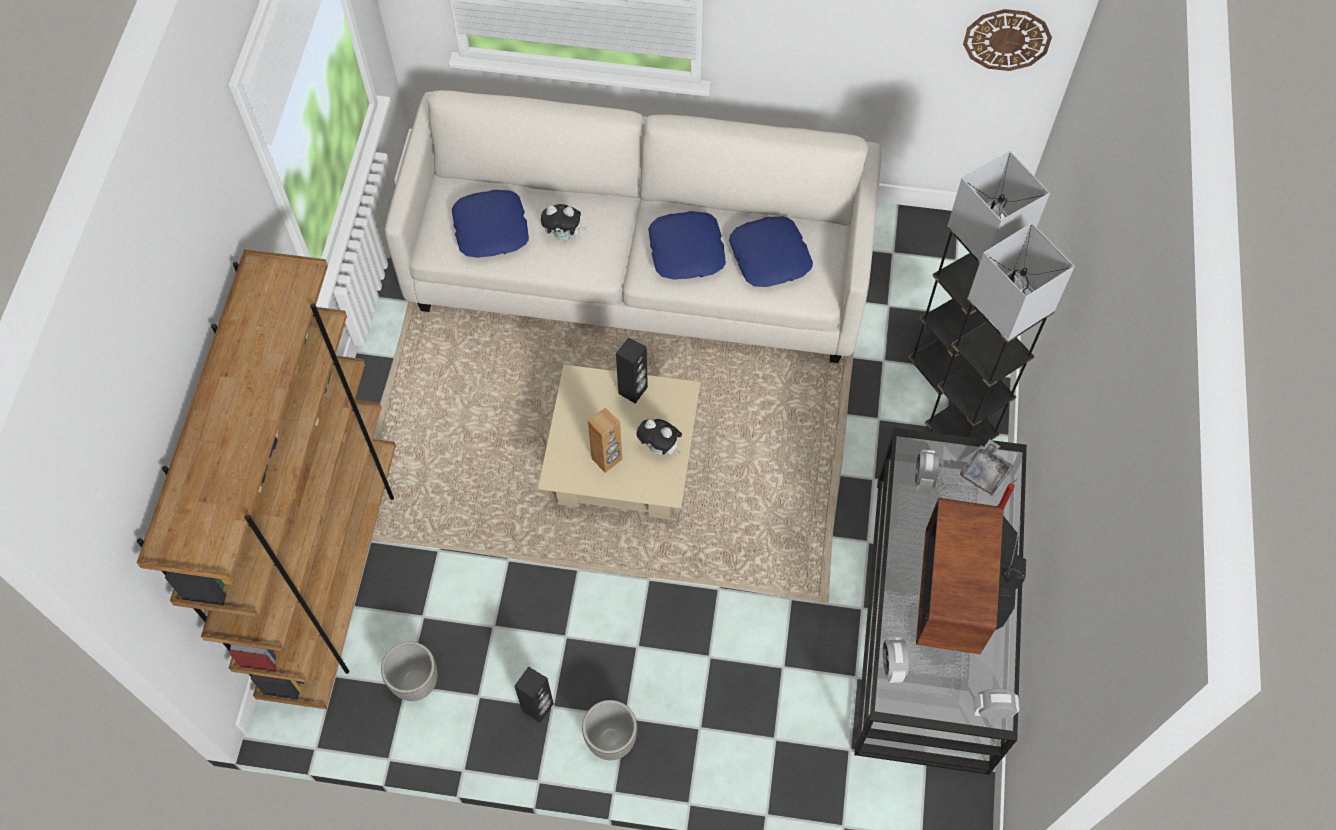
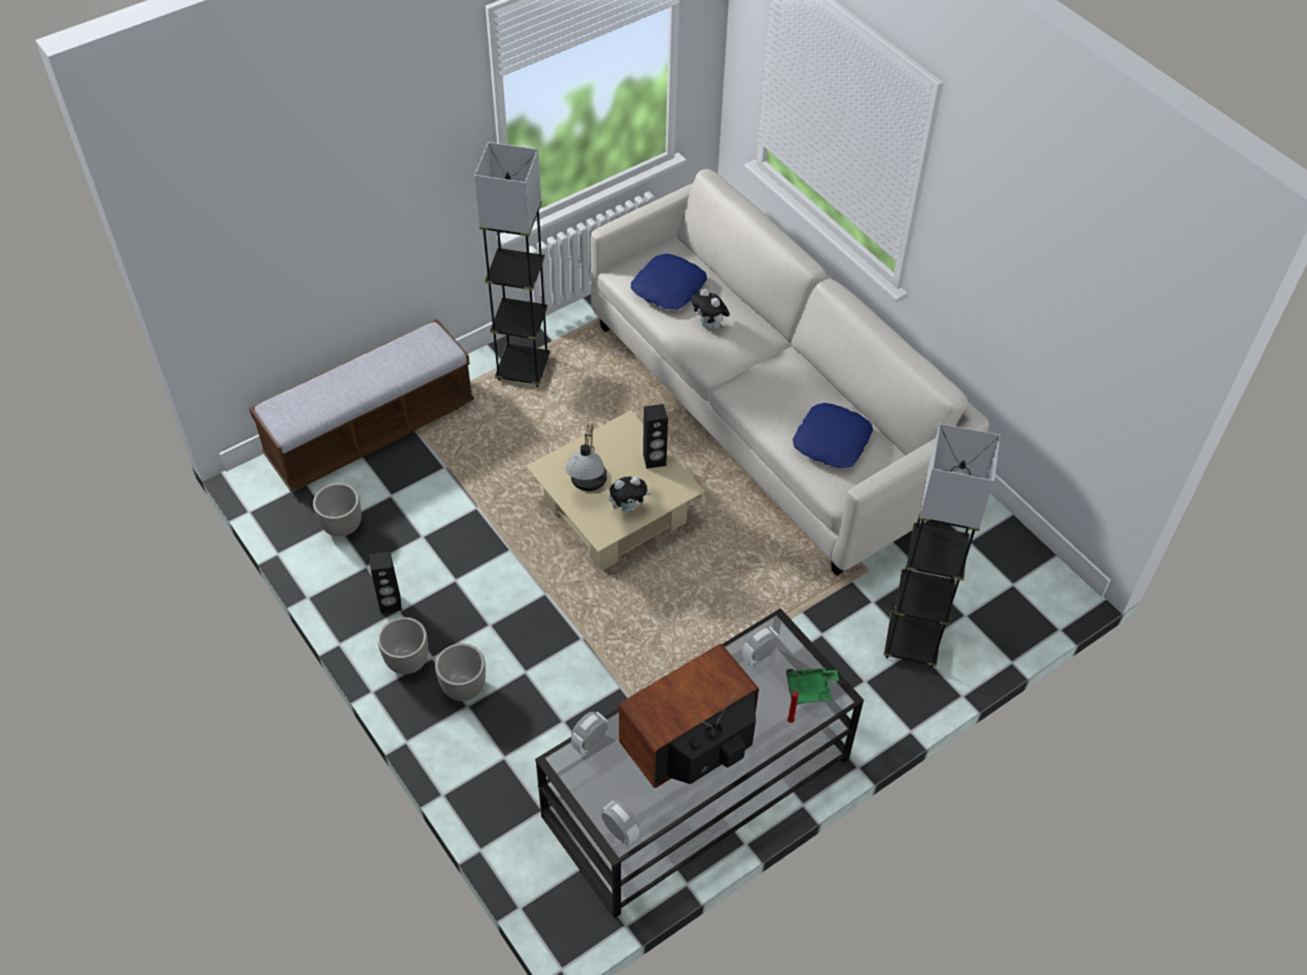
camera: 45 degrees right, 10 degrees down
brown bookcase [137,249,396,709] -> bench [249,319,474,491]
brown speaker [588,408,623,473] -> table lamp [566,423,607,491]
plush toy [637,419,682,455] -> plush toy turned 90 degrees counterclockwise [609,476,651,512]
blue pillow [648,211,726,279] -> none
grey floor lamp [925,223,1075,440] -> grey floor lamp moved to [474,142,550,387]
grey tray [960,440,1013,495] -> green tray [786,668,839,705]
wall clock [963,9,1052,71] -> none
none -> planter [435,643,486,701]

